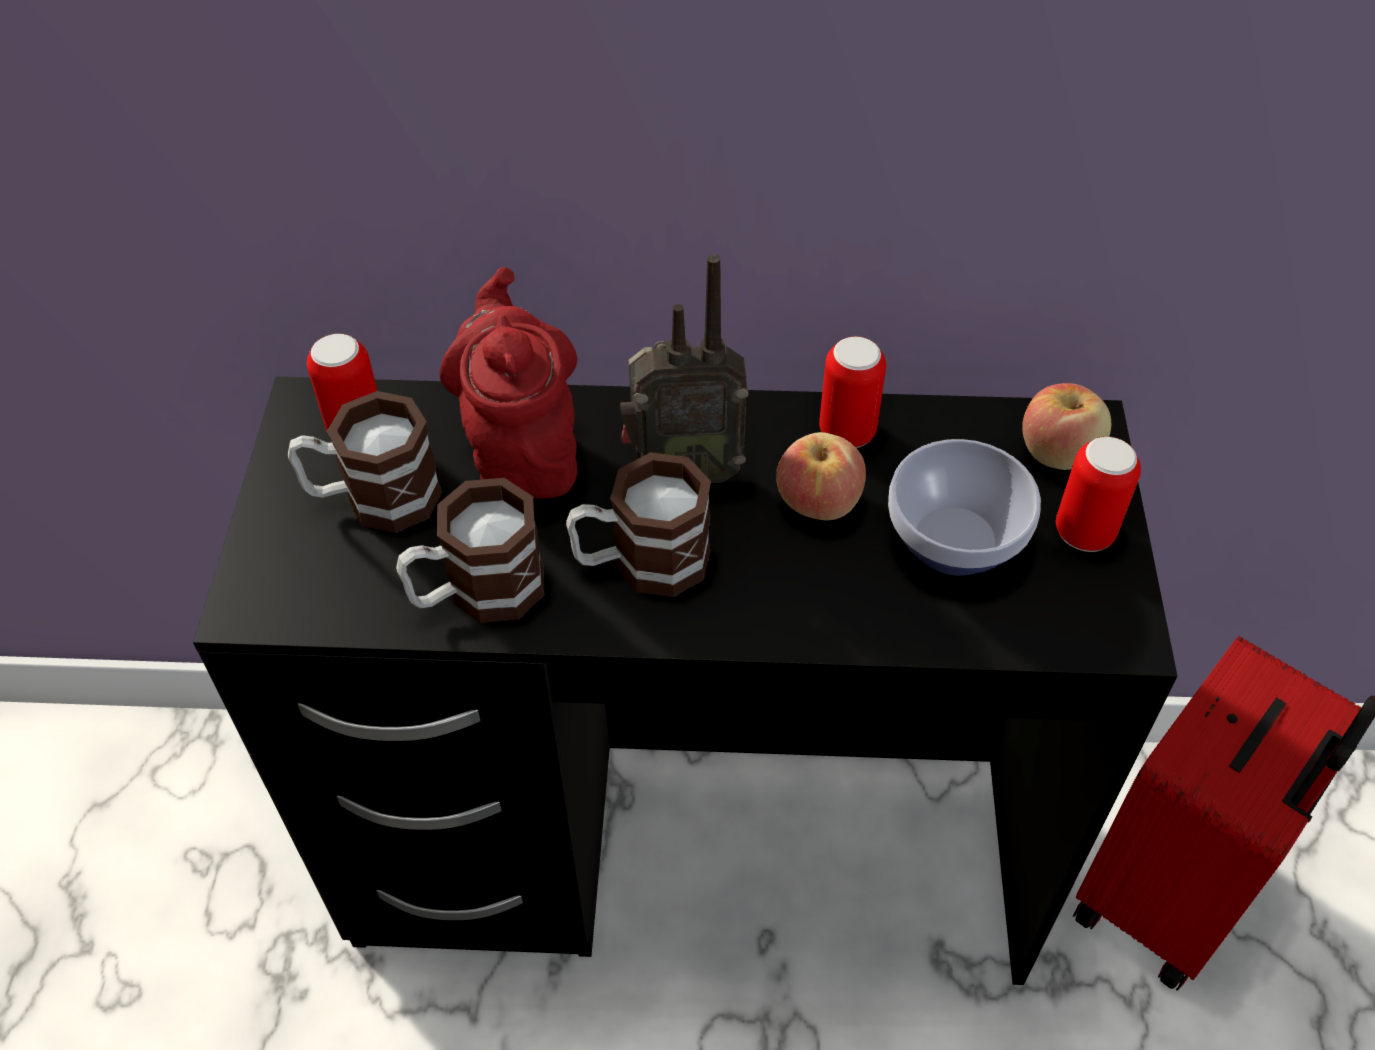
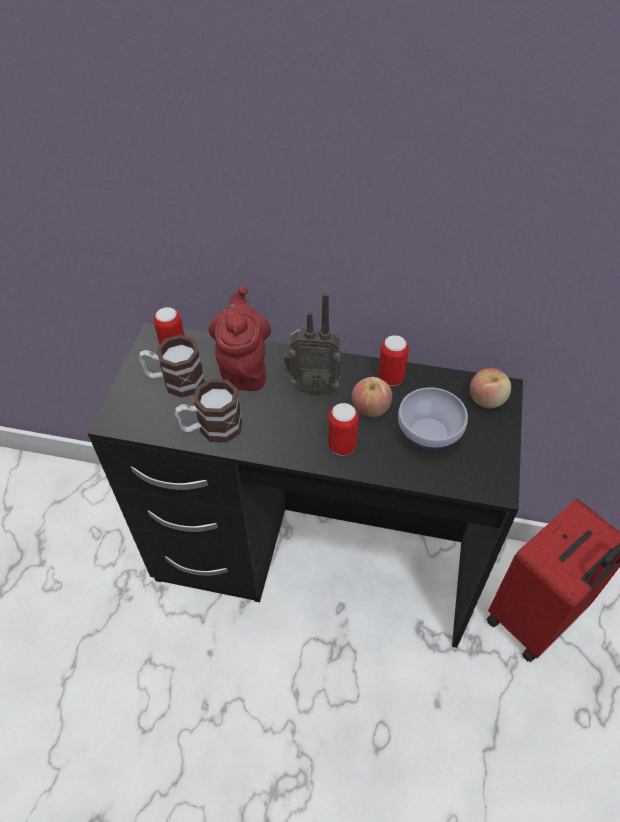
camera: 10 degrees right, 0 degrees up
mug [566,452,711,597] -> none
can [1056,436,1141,552] -> can moved to [328,403,359,456]

